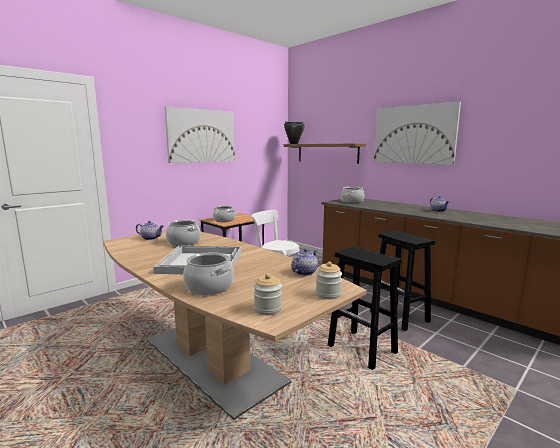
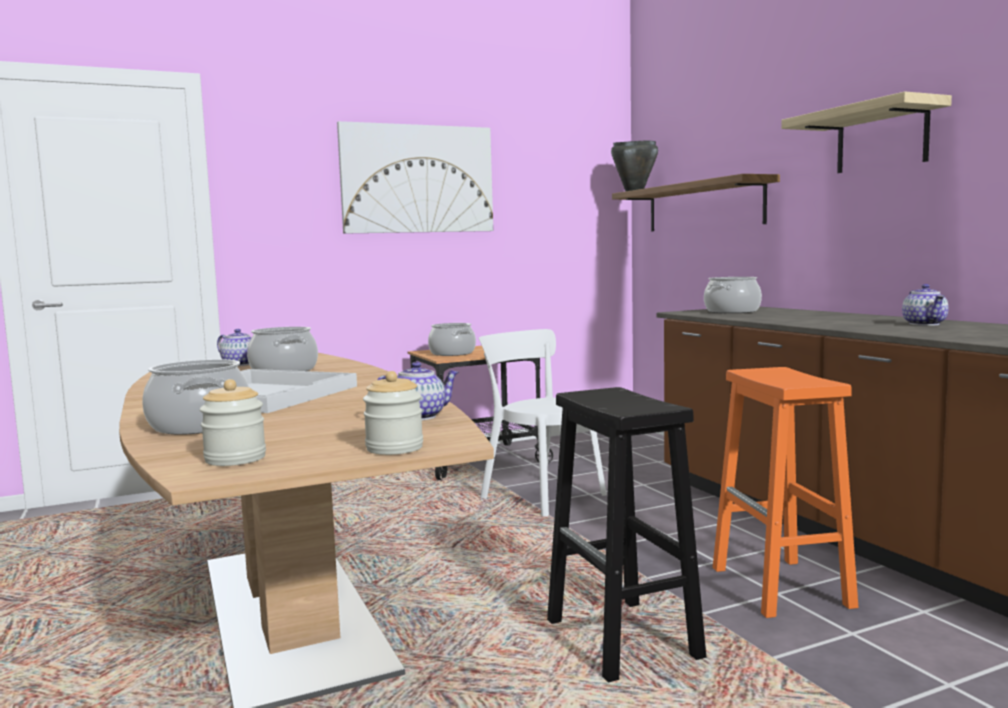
camera: 20 degrees right, 5 degrees down
black stool [370,231,435,331] -> orange stool [713,367,858,618]
picture [374,102,461,165] -> shelf [781,91,952,173]

